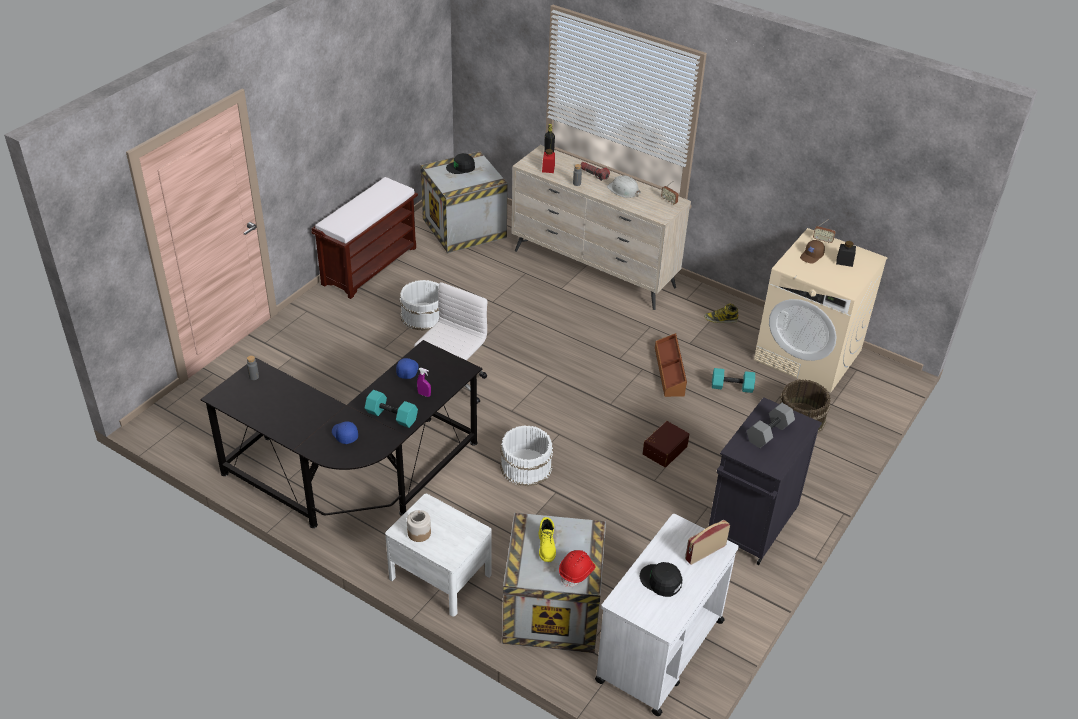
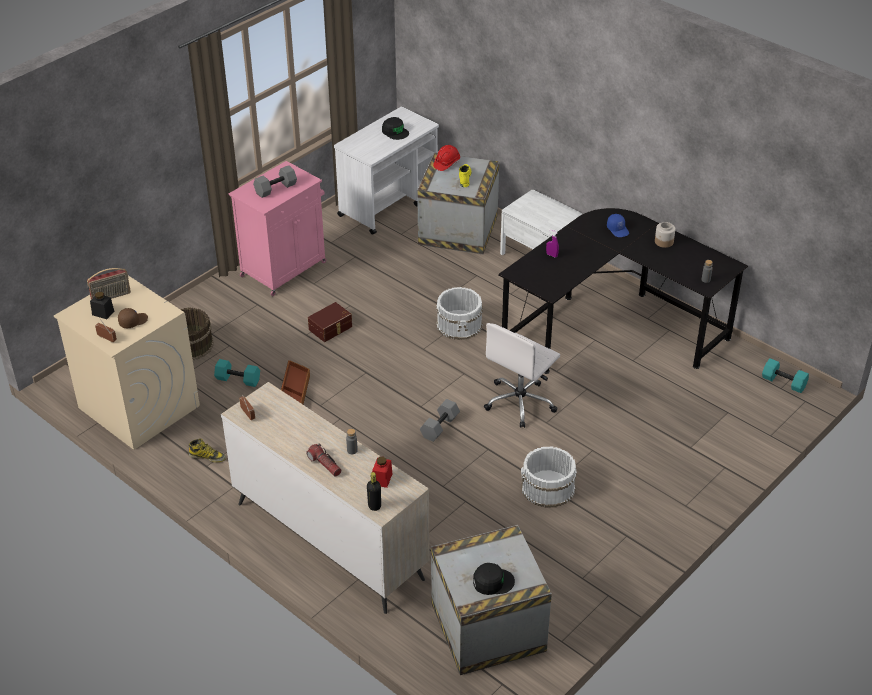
camera: 170 degrees left, 0 degrees up
brown bench [311,177,418,299] -> none
turquoise dumbbell [365,390,418,428] -> turquoise dumbbell moved to [762,358,809,393]
blue cap [396,358,419,379] -> none
jar [407,510,431,542] -> jar moved to [655,222,676,248]
white hard hat [607,175,641,198] -> none
radio [685,520,730,565] -> radio moved to [87,268,131,300]
black cabinet [708,397,822,565] -> pink cabinet [229,161,326,296]
none -> grey dumbbell [420,399,460,442]

